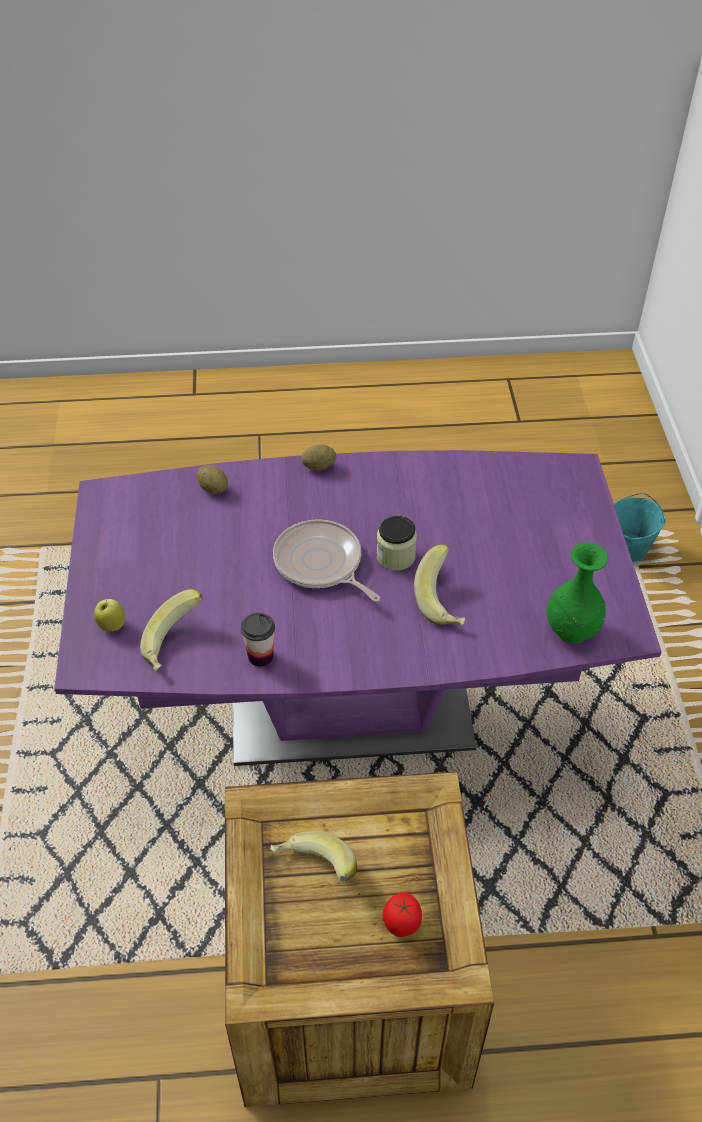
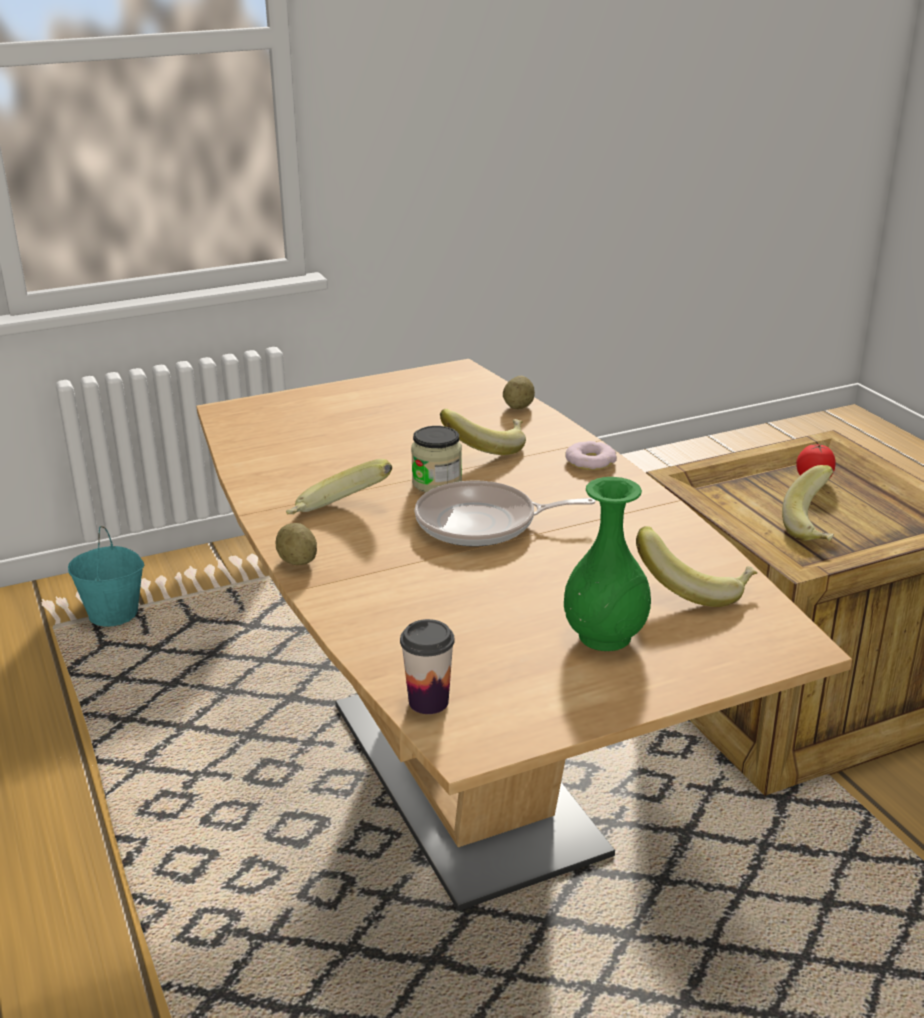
camera: 110 degrees left, 20 degrees down
purple dining table [54,450,662,766] -> brown dining table [196,359,852,911]
apple [94,599,125,631] -> none
potato [197,465,228,494] -> potato moved to [503,376,535,409]
cup [241,612,275,667] -> cup moved to [400,619,455,714]
frying pan [273,519,380,602] -> frying pan turned 60 degrees clockwise [415,480,596,547]
green vase [547,542,608,644] -> green vase moved to [564,477,651,651]
none -> banana [286,459,392,514]
none -> donut [565,441,617,470]

